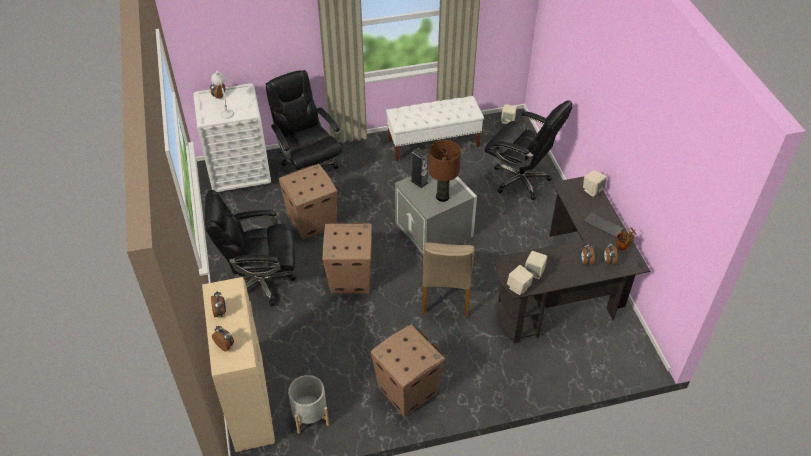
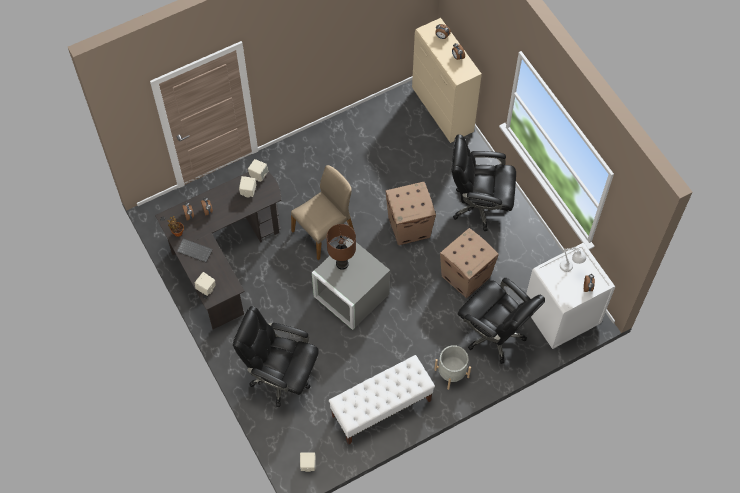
camera: 165 degrees right, 15 degrees up
black office chair [205,190,296,306] -> black office chair turned 150 degrees counterclockwise [452,134,516,231]
grey planter [288,375,329,433] -> grey planter moved to [434,345,471,390]
cardboard box [370,324,445,417] -> none
speaker [411,148,428,188] -> none
beige chair [422,242,475,317] -> beige chair turned 60 degrees clockwise [291,165,354,260]

